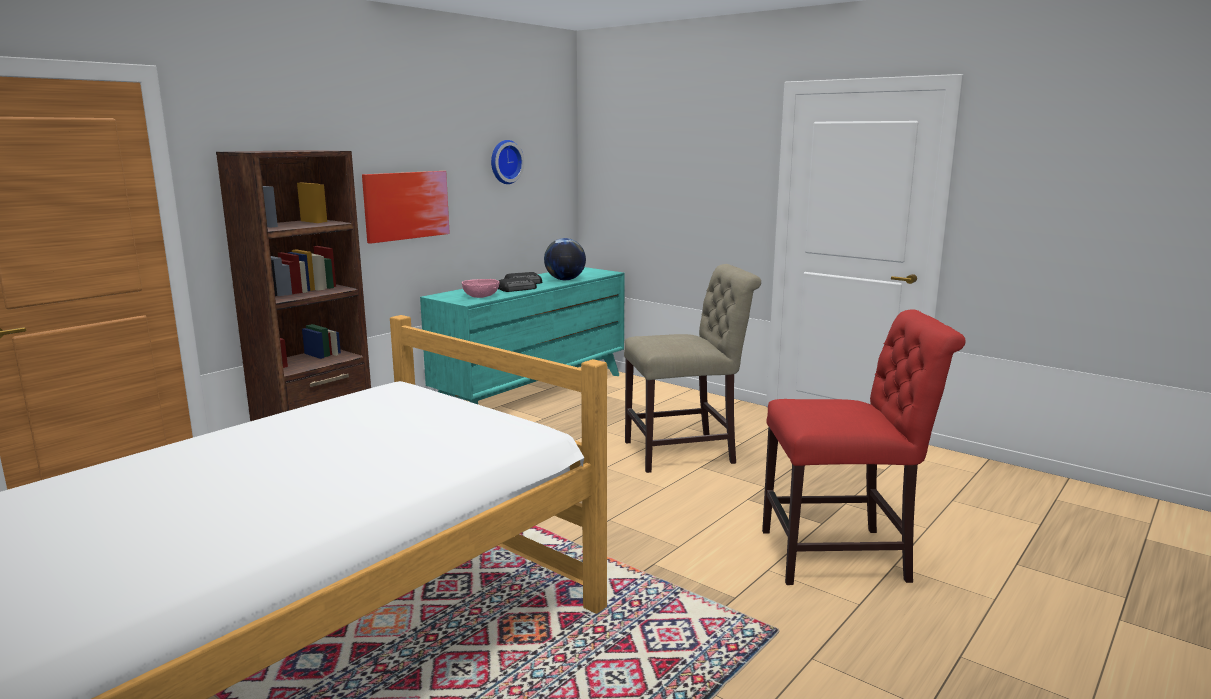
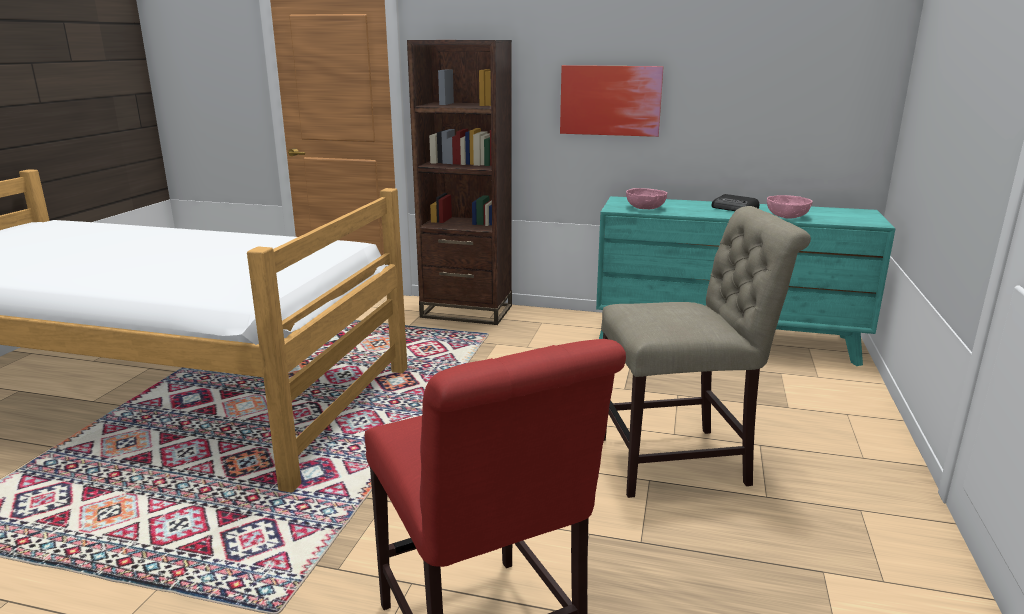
camera: 65 degrees right, 5 degrees up
wall clock [491,140,525,184] -> none
radio [498,277,537,292] -> none
globe [544,238,586,280] -> pink bowl [767,195,813,219]
beige chair [624,264,761,473] -> beige chair turned 60 degrees counterclockwise [601,206,811,498]

